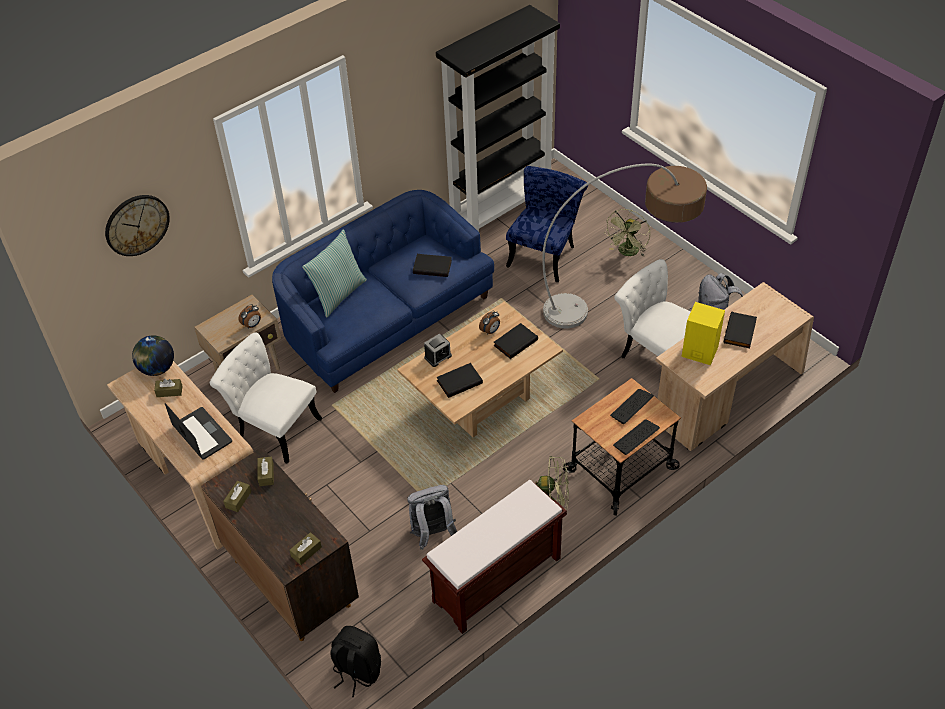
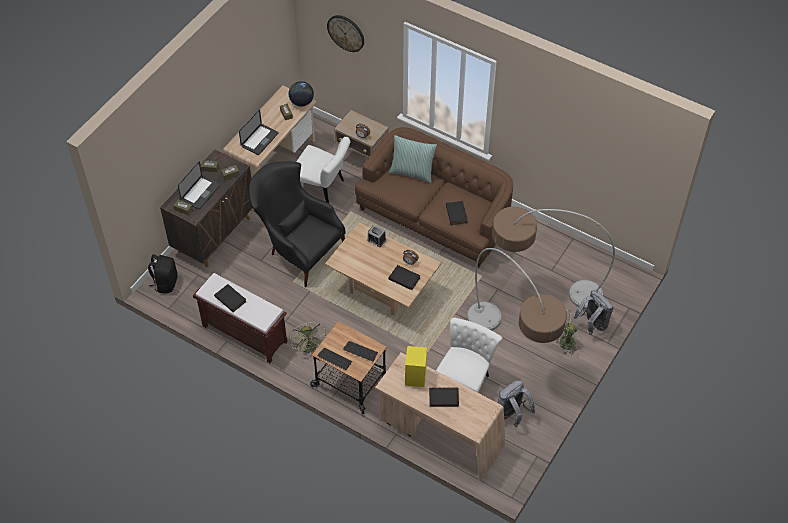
camera: 70 degrees right, 5 degrees up
white chair [210,332,322,464] -> white chair turned 105 degrees clockwise [296,137,350,203]
blue sofa [272,190,494,393] -> brown sofa [355,127,513,267]
grey backpack [407,485,457,550] -> grey backpack moved to [574,291,614,335]
black bookcase [436,5,560,232] -> none
black book [437,363,483,398] -> black book moved to [214,284,247,312]
blue chair [506,166,588,282] -> floor lamp [492,207,615,309]
none -> laptop [178,161,220,209]
none -> black armchair [249,161,346,287]

